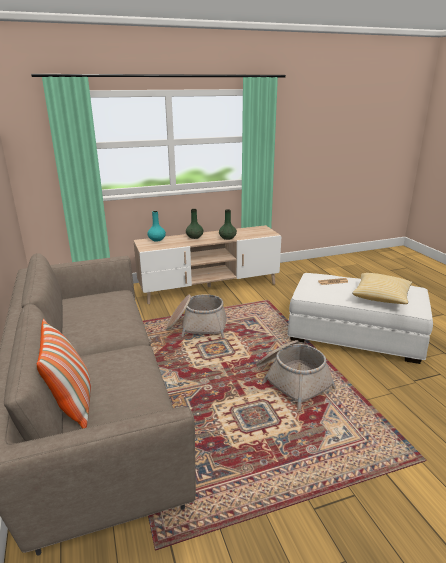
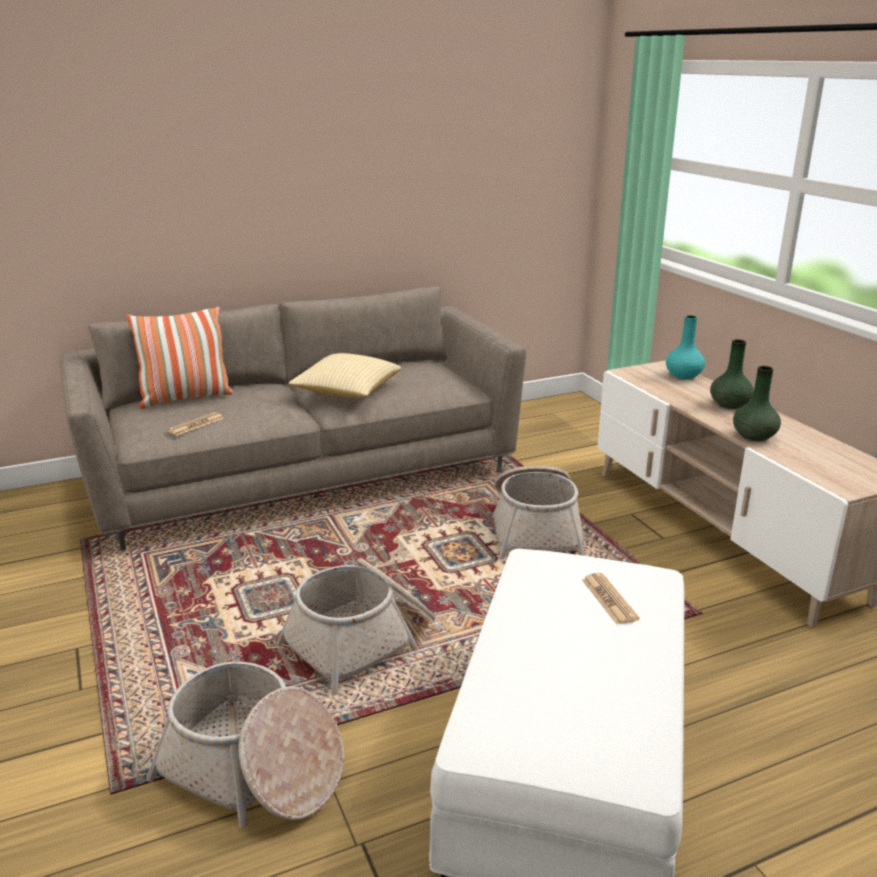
camera: 85 degrees right, 0 degrees up
pillow [352,273,412,304] -> pillow moved to [288,353,401,398]
none -> basket [146,661,344,828]
none -> newspaper [167,412,224,436]

